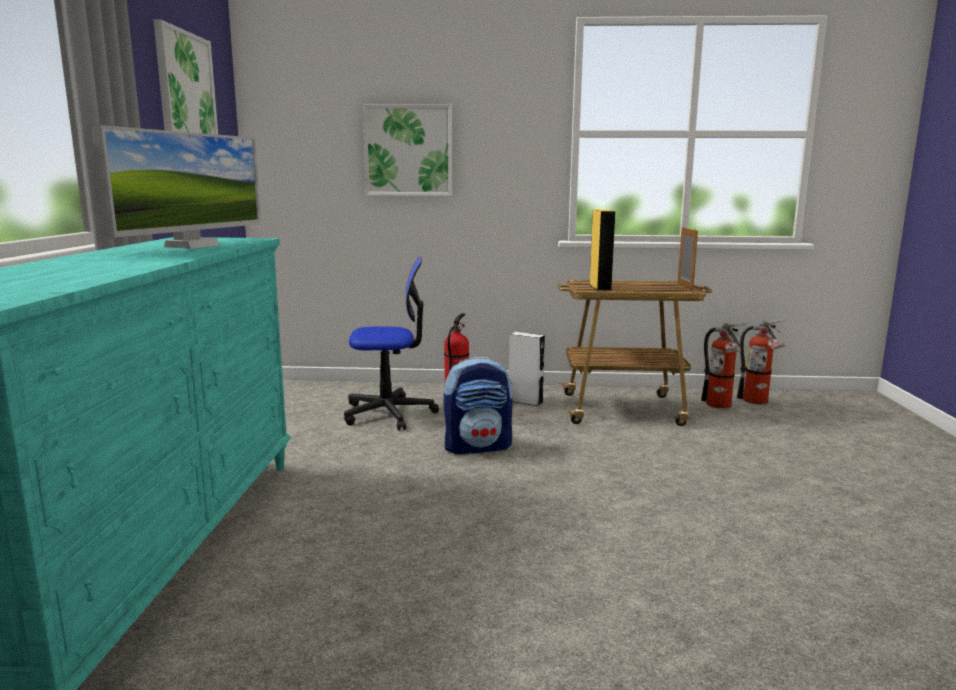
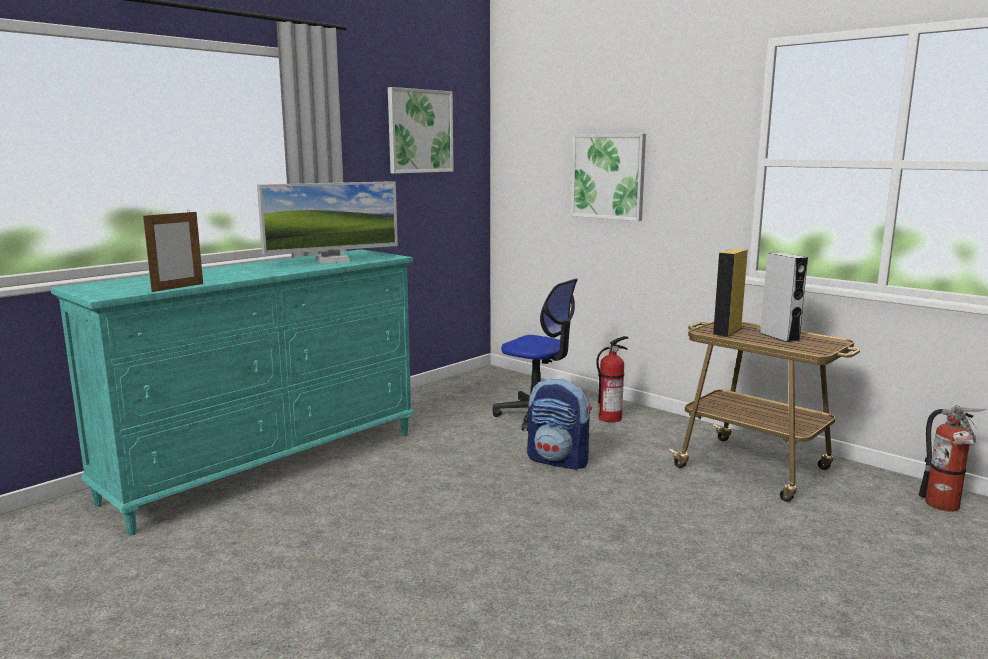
camera: 40 degrees right, 0 degrees up
grey speaker [509,332,545,406] -> grey speaker moved to [760,252,808,343]
picture frame [677,226,698,291] -> picture frame moved to [143,210,203,292]
fire extinguisher [701,323,747,409] -> none

